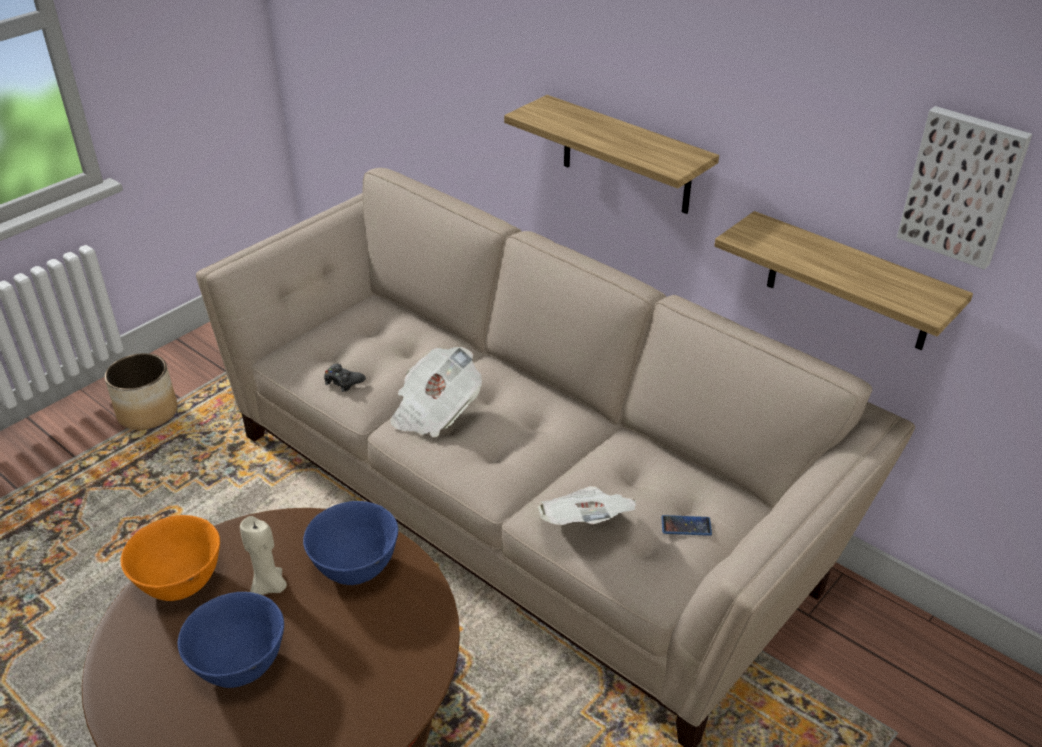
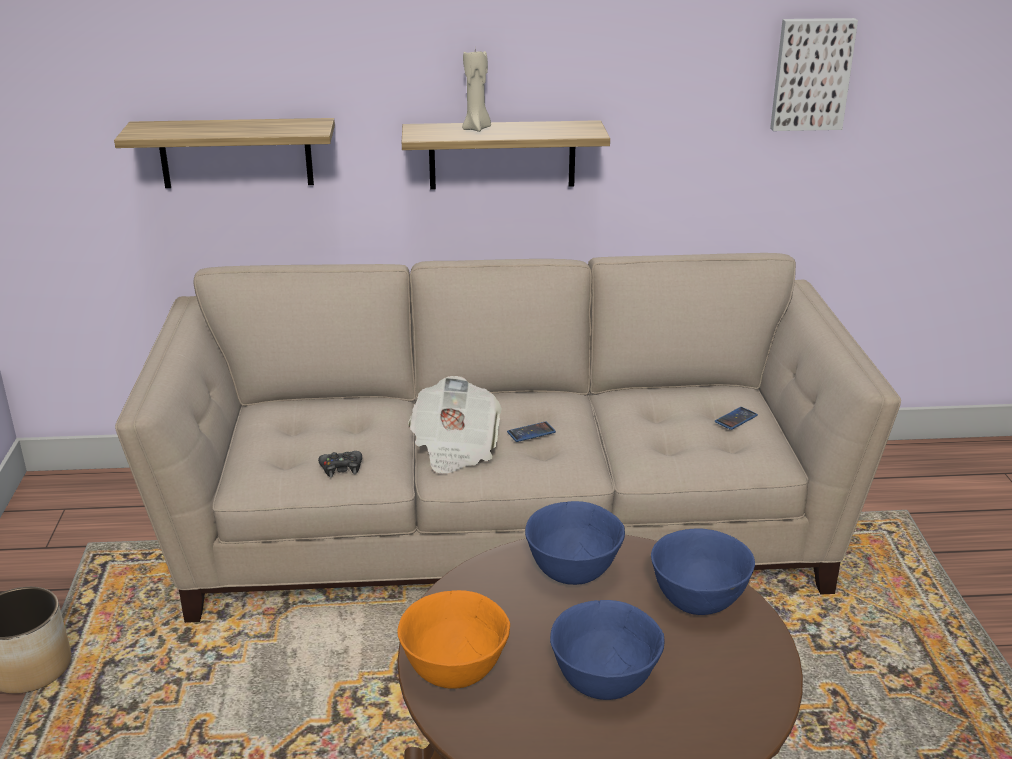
camera: 45 degrees left, 10 degrees down
beige candle [240,516,287,595] -> beige candle moved to [462,50,491,132]
newspaper [538,486,636,525] -> none
shelf [714,211,973,350] -> shelf moved to [114,118,335,188]
none -> phone [507,421,556,442]
none -> blue bowl [651,528,755,615]

